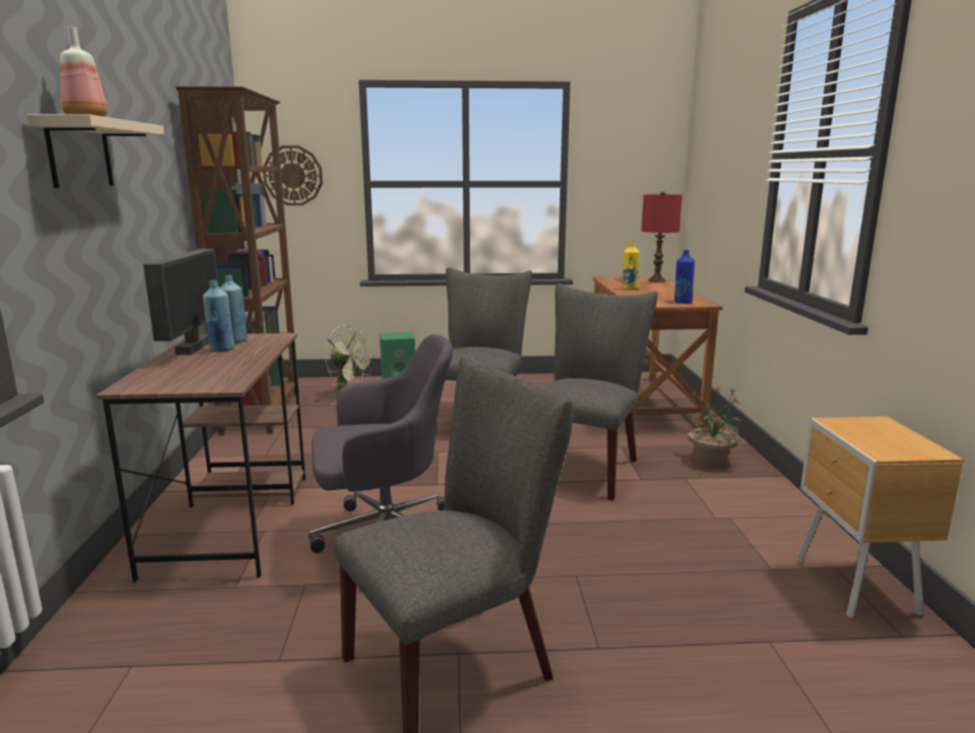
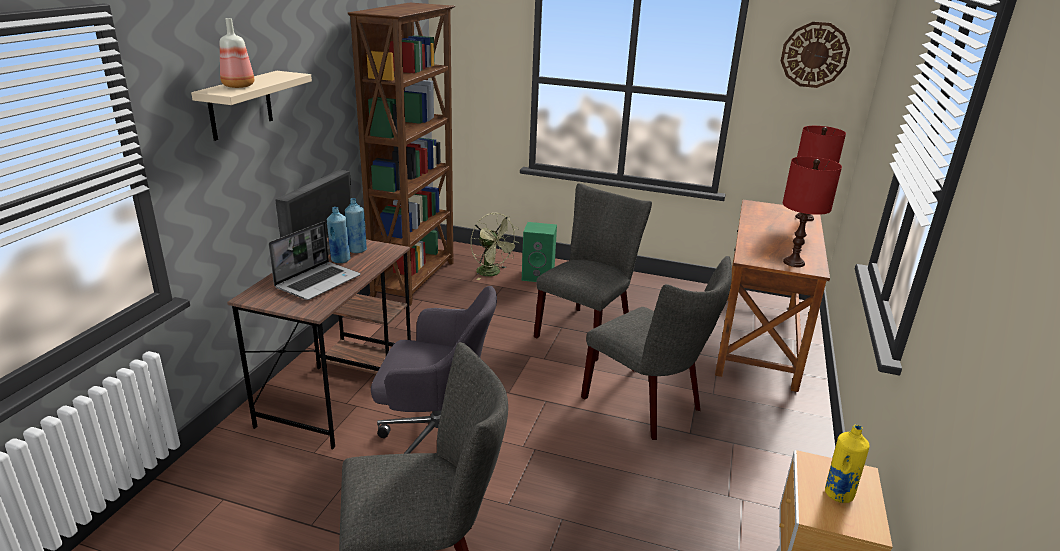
camera: 20 degrees right, 10 degrees up
wall clock [263,145,323,206] -> wall clock moved to [781,22,850,88]
grey chair [543,284,658,500] -> grey chair turned 90 degrees clockwise [581,256,732,440]
yellow bottle [622,241,640,290] -> yellow bottle moved to [825,425,870,503]
blue bottle [674,250,695,303] -> red table lamp [783,156,842,267]
potted plant [684,385,742,468] -> none
none -> laptop [268,221,361,300]

